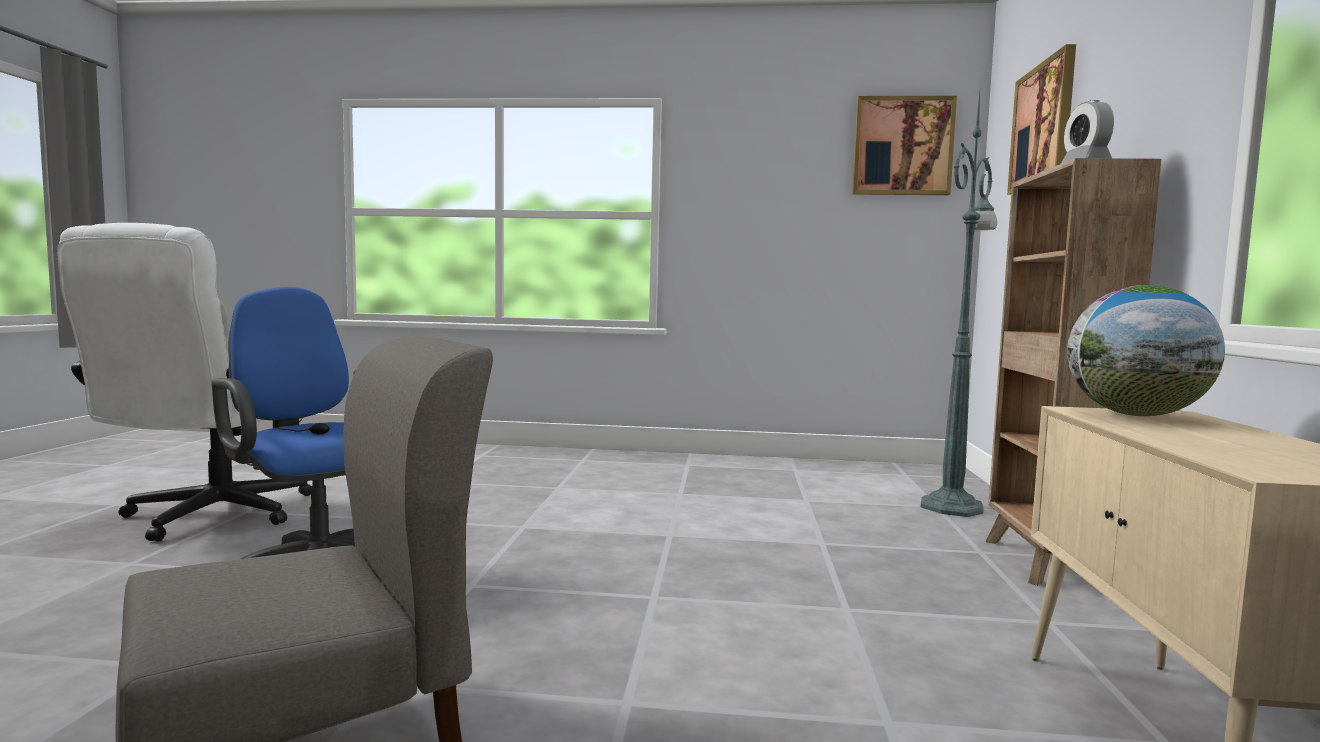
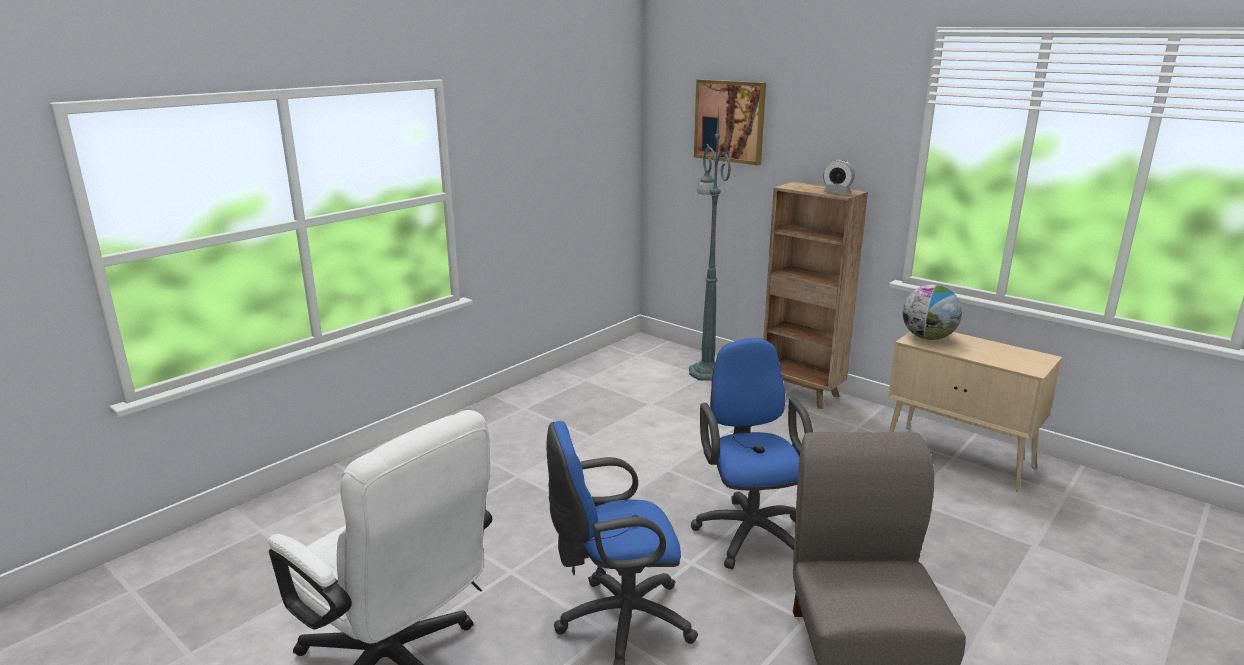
camera: 55 degrees left, 15 degrees up
picture [852,96,957,195] -> none
none -> blue office chair [691,338,813,569]

